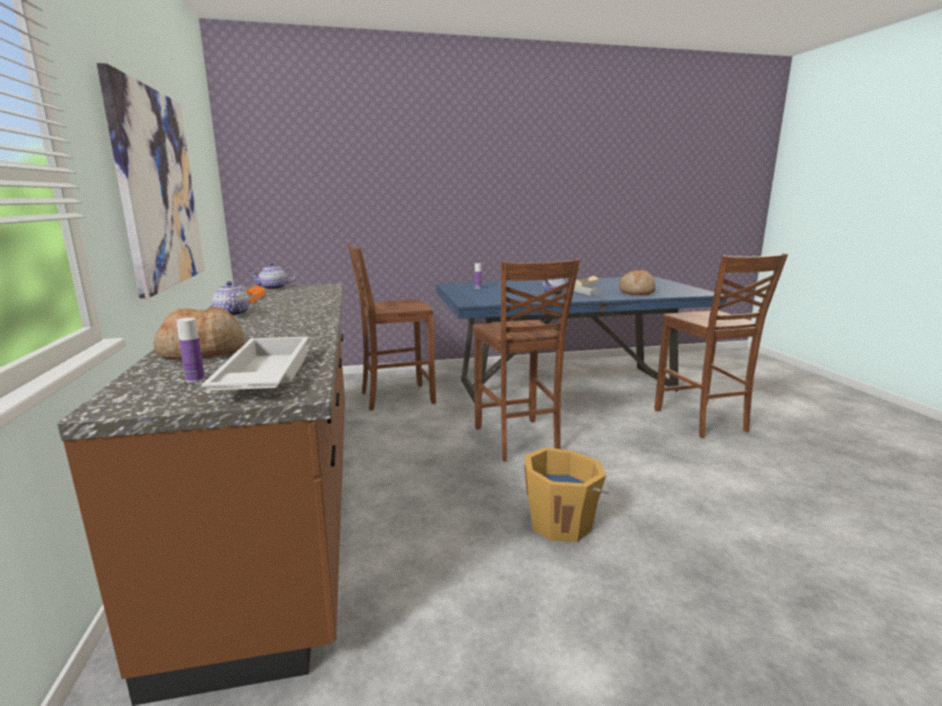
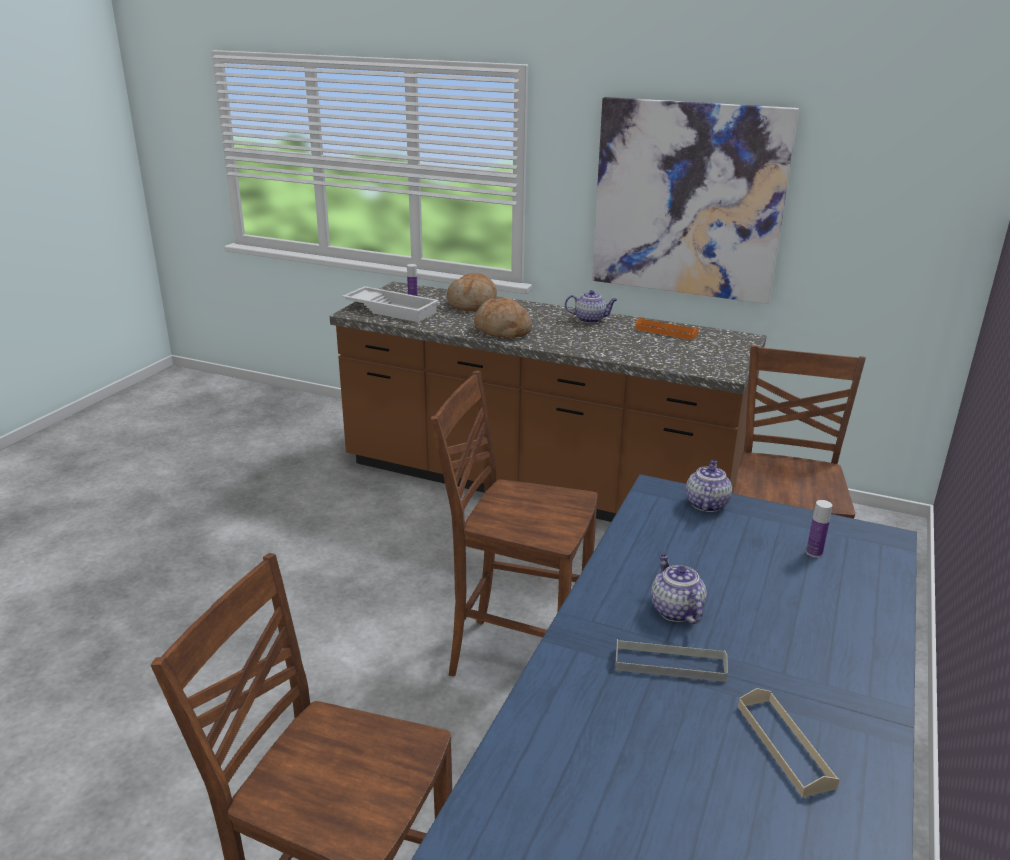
camera: 125 degrees right, 10 degrees up
teapot [249,262,296,290] -> teapot moved to [686,460,732,512]
orange bucket [524,447,609,542] -> none
bread [619,270,656,295] -> bread moved to [474,297,532,338]

